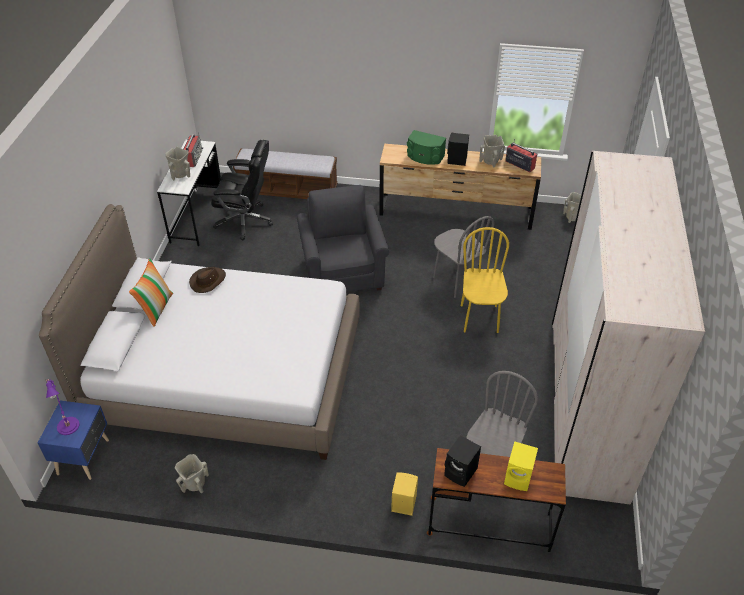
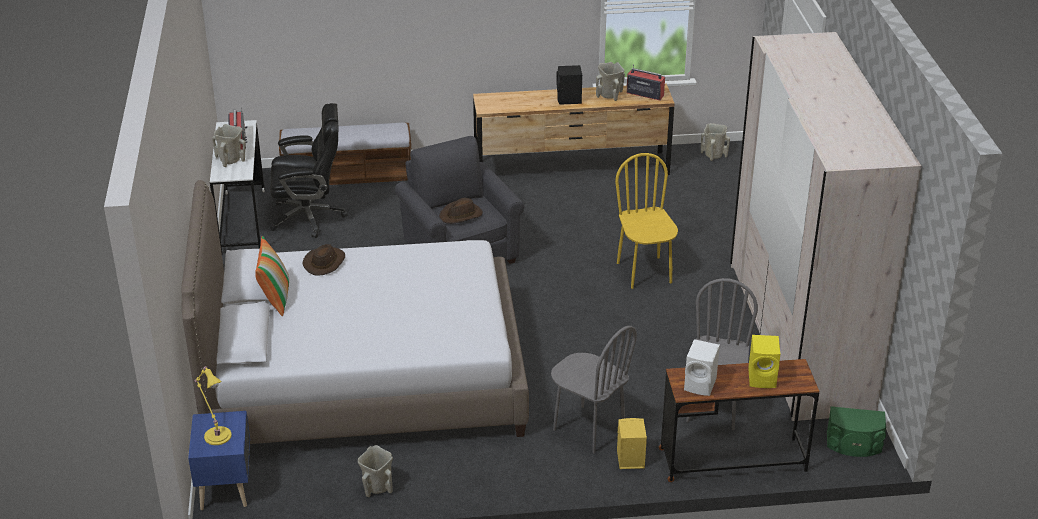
camera: 15 degrees left, 10 degrees down
purple table lamp [46,379,80,435] -> yellow table lamp [194,366,232,445]
green speaker [407,130,446,165] -> green speaker moved to [827,406,886,457]
grey chair [433,216,495,298] -> grey chair moved to [551,326,637,454]
black speaker [444,435,481,487] -> white speaker [684,339,720,396]
none -> brown hat [439,198,483,224]

